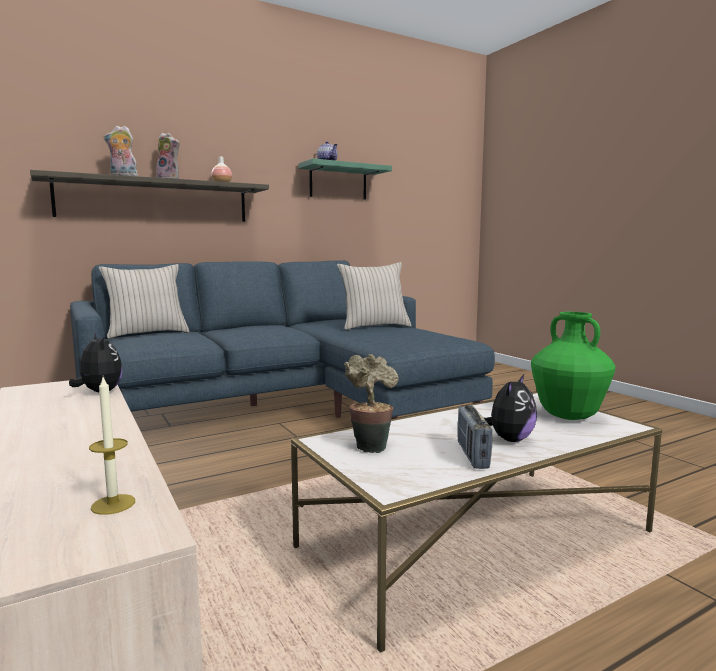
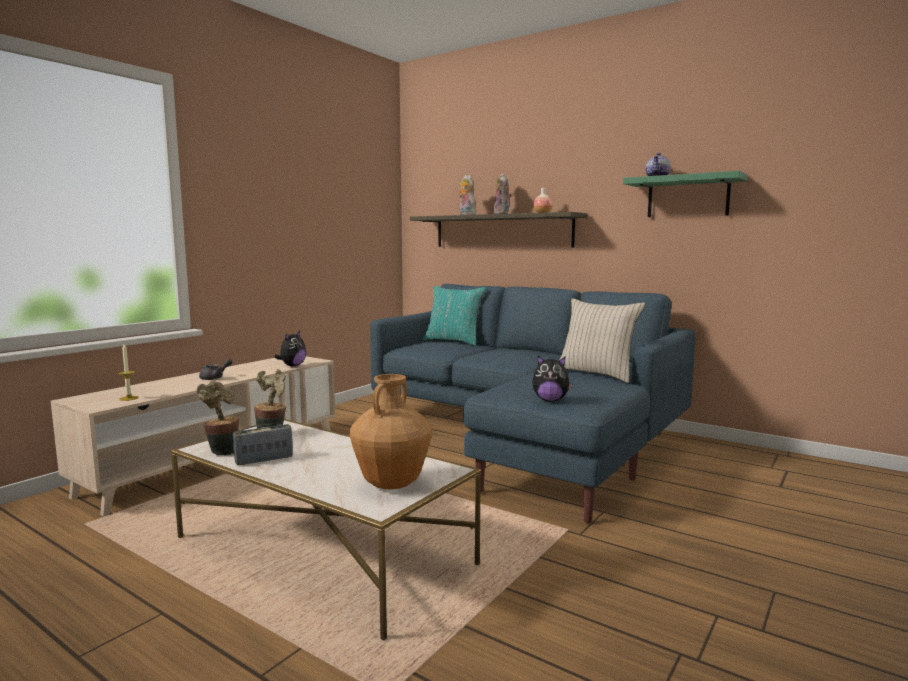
camera: 65 degrees right, 0 degrees up
beige pillow [99,264,190,339] -> turquoise pillow [423,286,486,346]
plush toy [484,375,537,442] -> plush toy moved to [532,356,573,401]
green vase [531,312,615,420] -> brown vase [349,374,432,489]
none -> potted plant [197,381,239,456]
none -> grey teapot [199,359,233,380]

